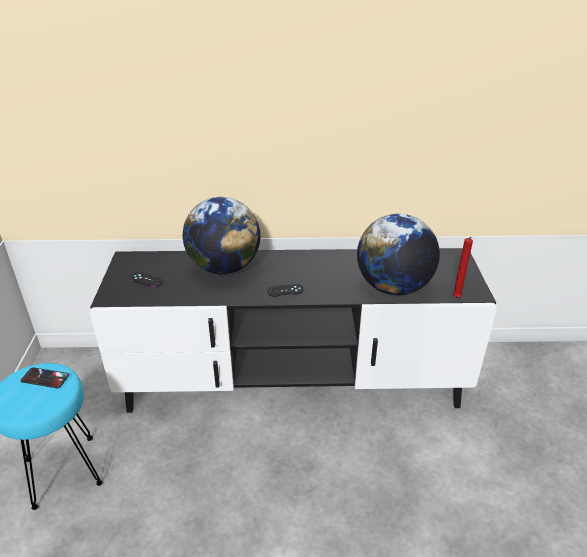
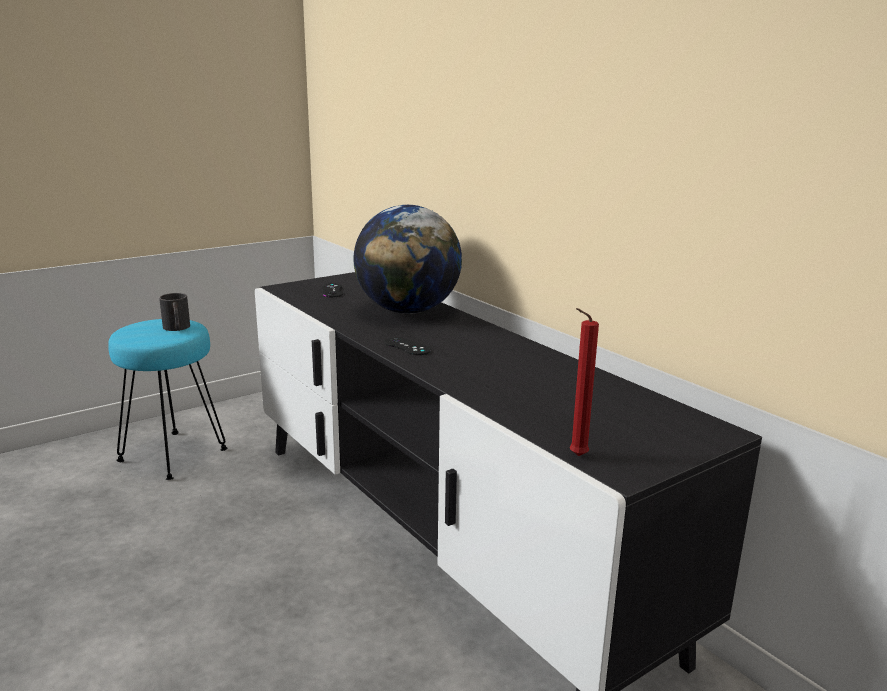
camera: 55 degrees right, 15 degrees down
phone [20,367,69,388] -> black mug [159,293,190,331]
globe [357,214,440,295] -> none

